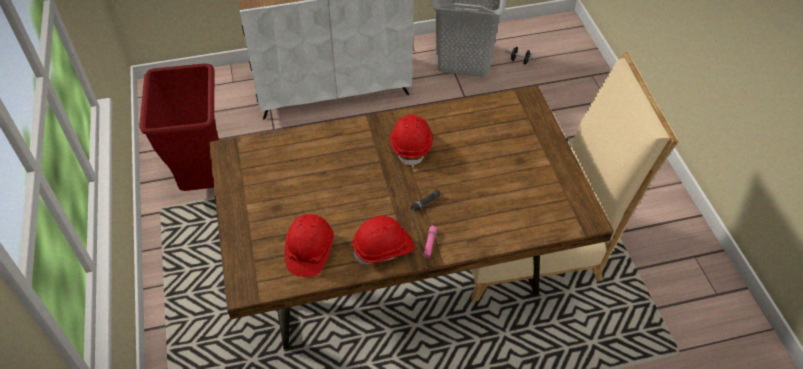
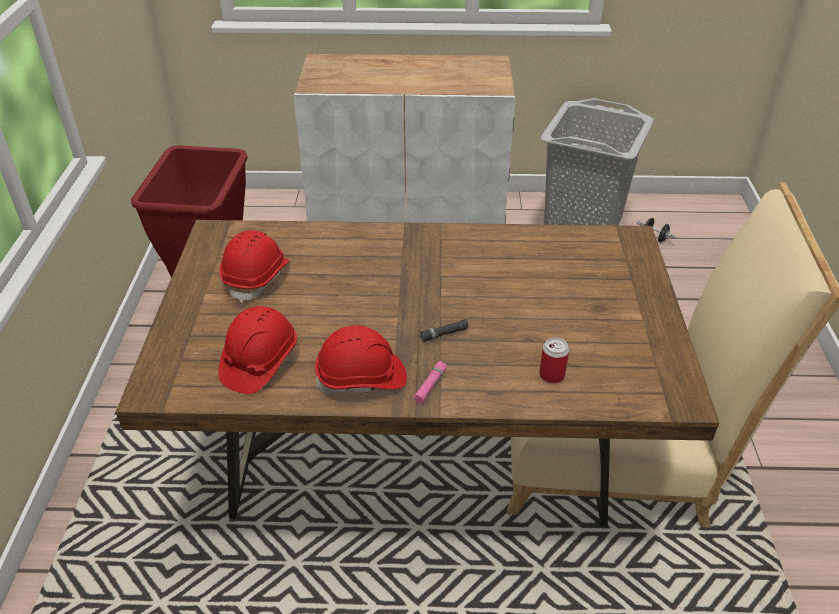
camera: 15 degrees right, 10 degrees down
red hard hat [390,115,433,167] -> red hard hat moved to [219,230,289,303]
none -> can [539,337,569,383]

